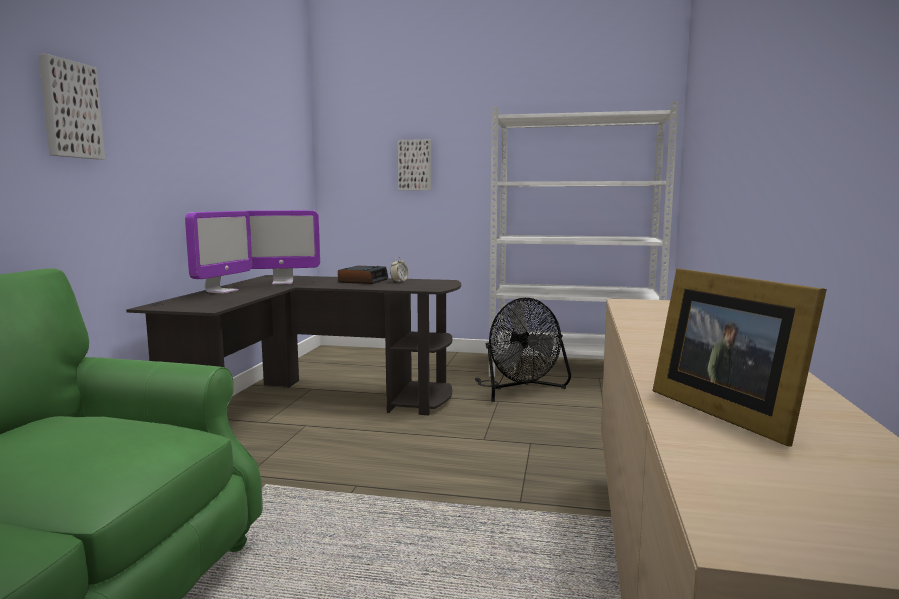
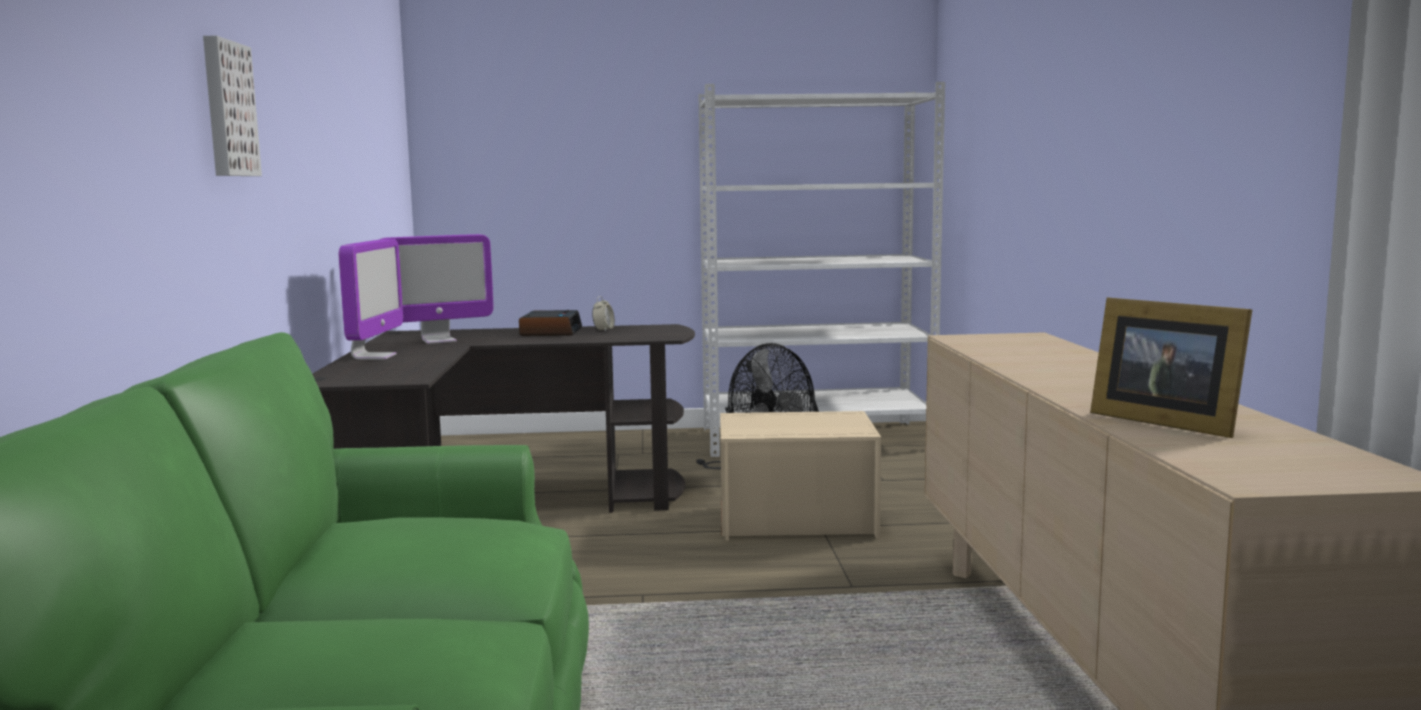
camera: 15 degrees left, 0 degrees up
picture [398,139,431,190] -> none
none -> beige storage box [720,411,881,541]

